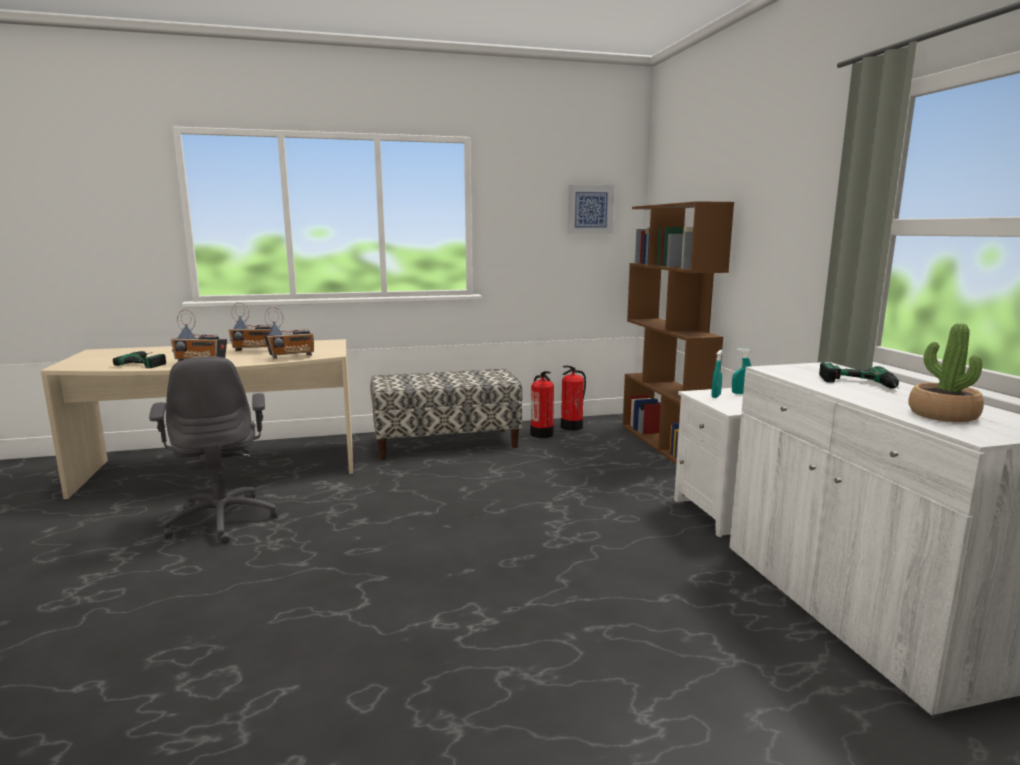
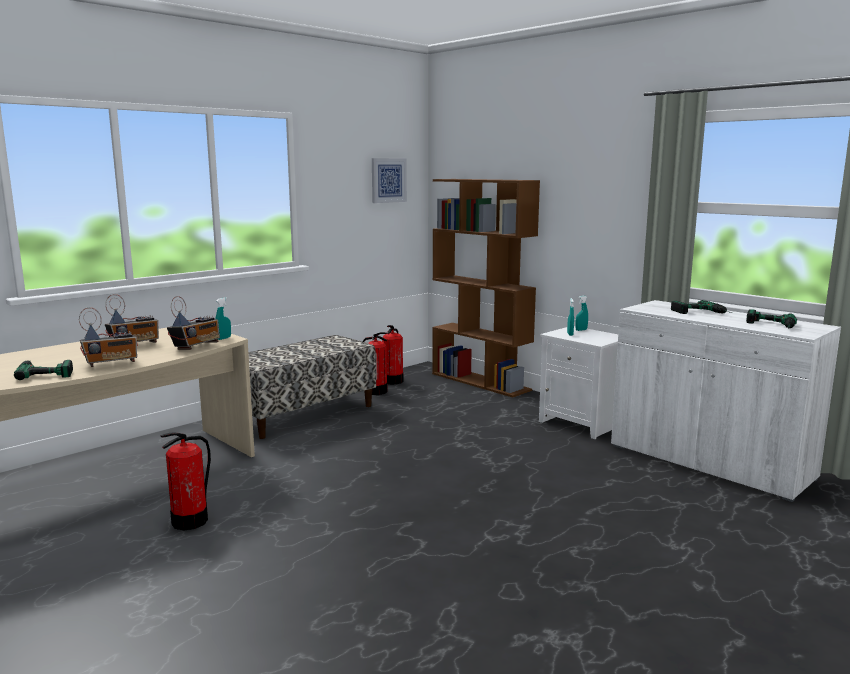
camera: 30 degrees left, 0 degrees up
grey office chair [149,356,279,543] -> fire extinguisher [161,432,211,530]
potted plant [909,323,984,422] -> power drill [746,309,797,328]
none -> turquoise spray bottle [215,297,231,340]

